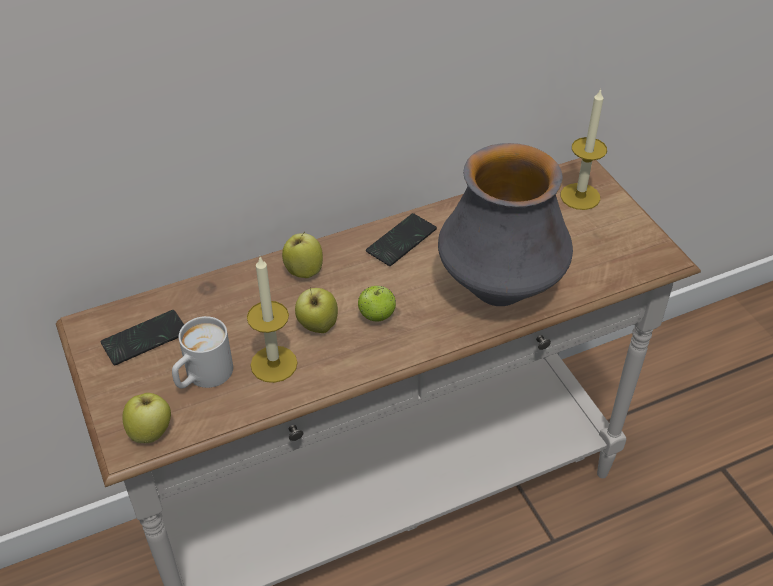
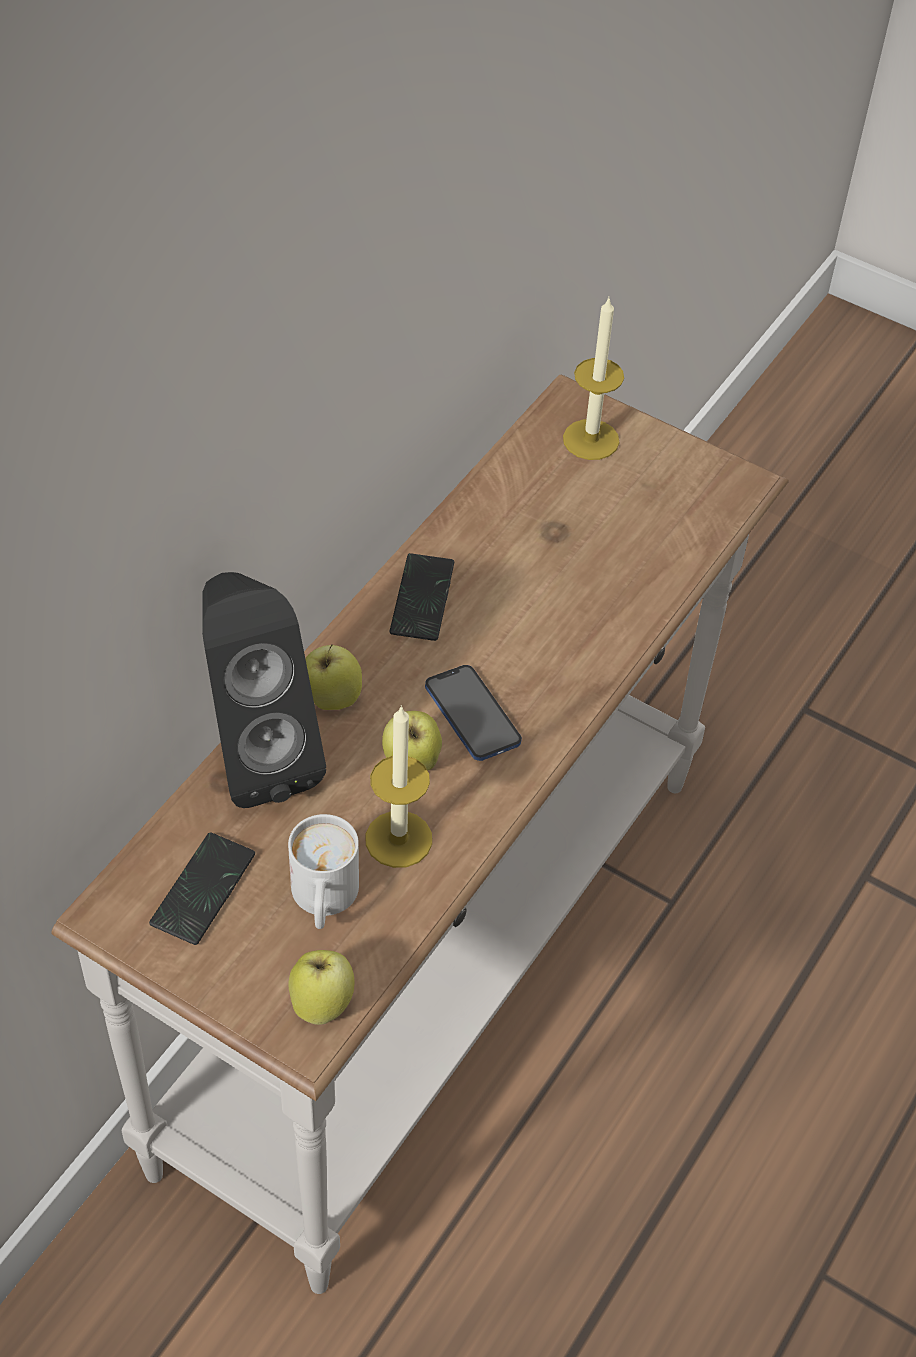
camera: 35 degrees left, 5 degrees up
apple [358,286,396,321] -> phone [425,665,522,761]
vase [438,143,573,306] -> none
none -> black speaker [202,572,326,808]

